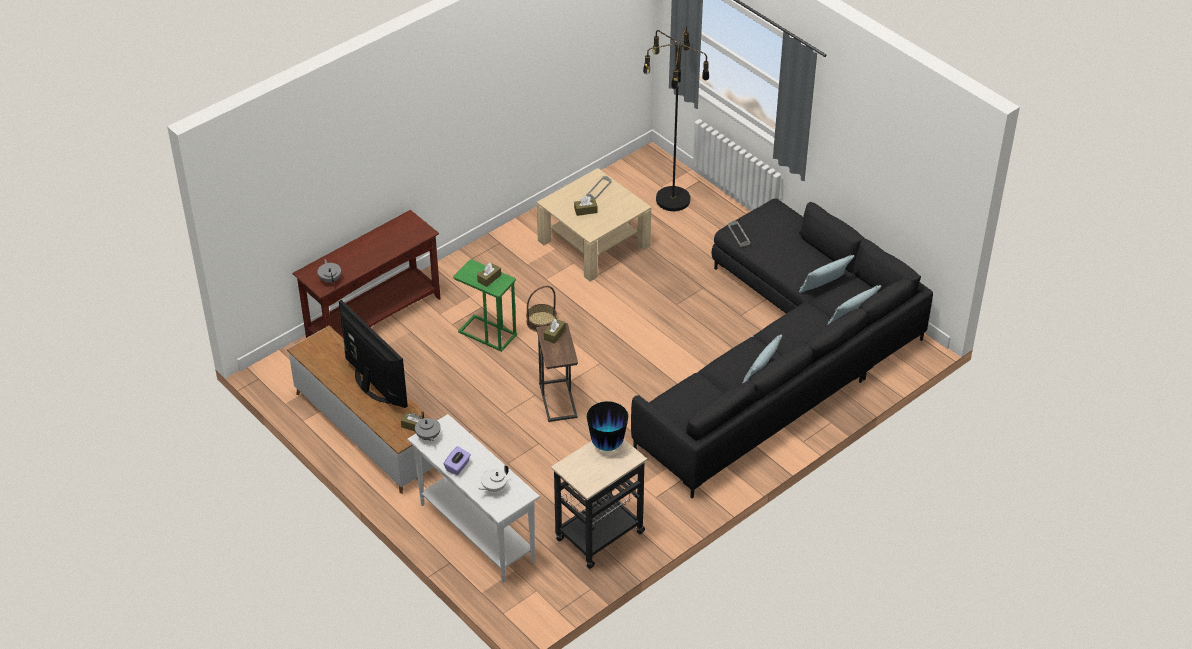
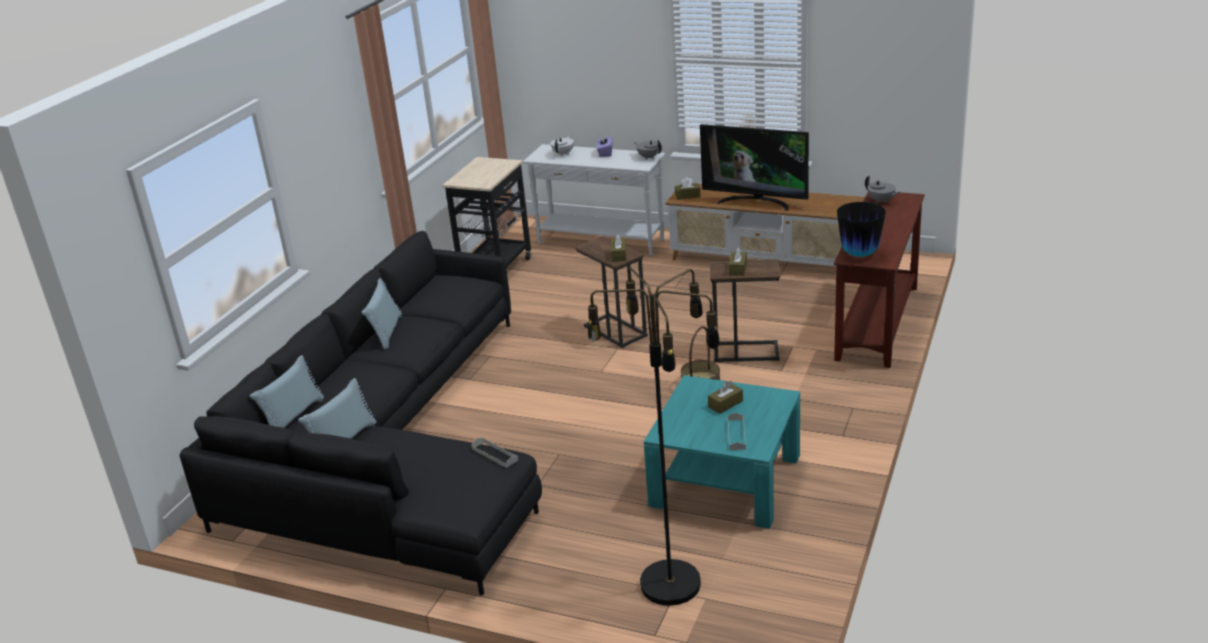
camera: 155 degrees right, 15 degrees down
green side table [453,259,517,352] -> brown side table [710,259,780,362]
beige coffee table [537,168,651,281] -> turquoise coffee table [644,375,800,529]
vase [587,401,628,451] -> vase moved to [837,202,886,257]

